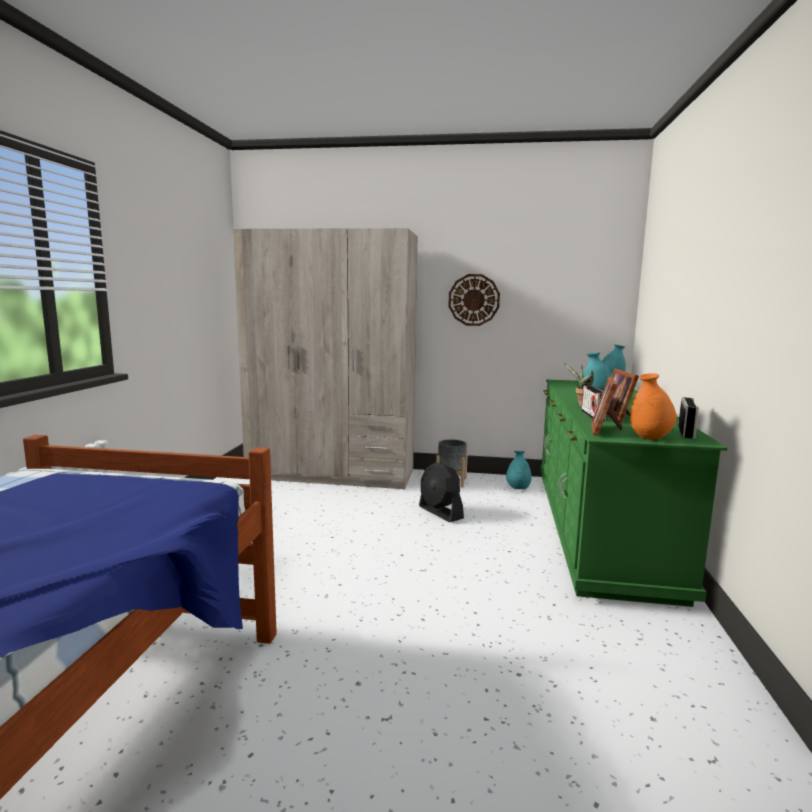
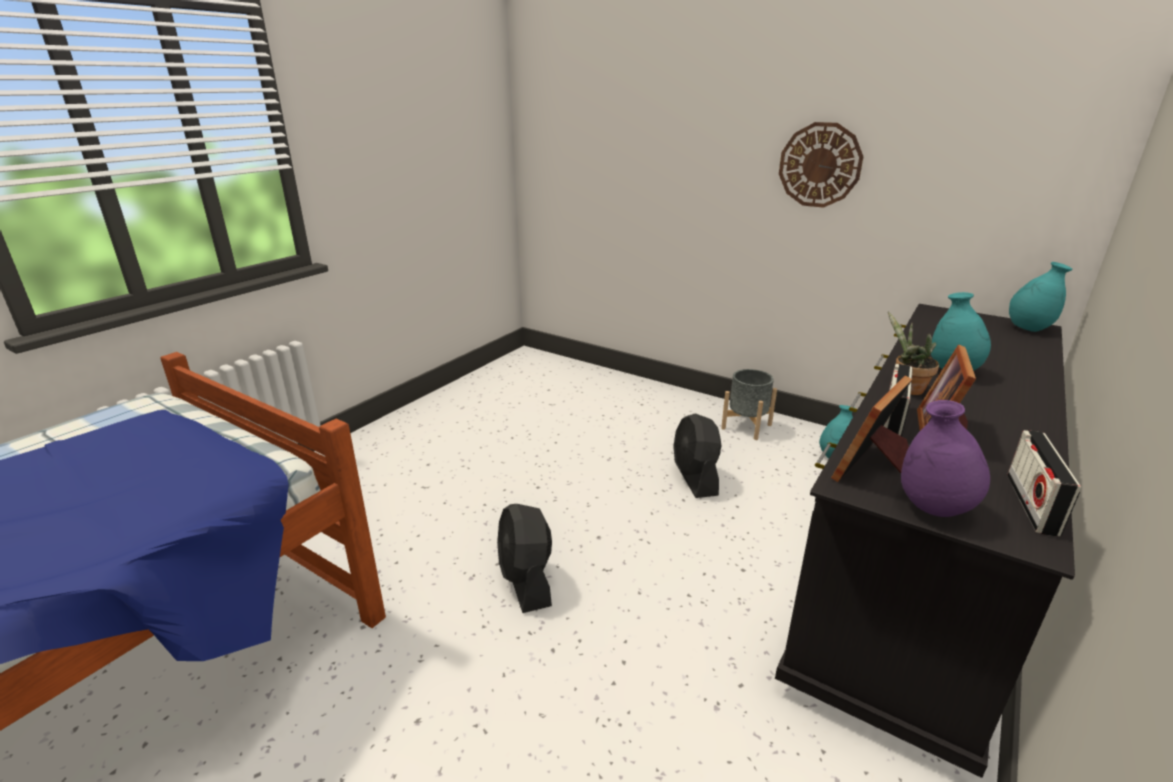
camera: 25 degrees right, 15 degrees up
beige wardrobe [233,228,417,490] -> none
green dresser [540,380,727,607] -> black dresser [775,304,1075,778]
orange vase [630,373,677,440] -> purple vase [901,400,990,517]
radio [678,397,699,439] -> radio turned 150 degrees clockwise [1007,430,1081,536]
none -> black fan [497,504,552,613]

